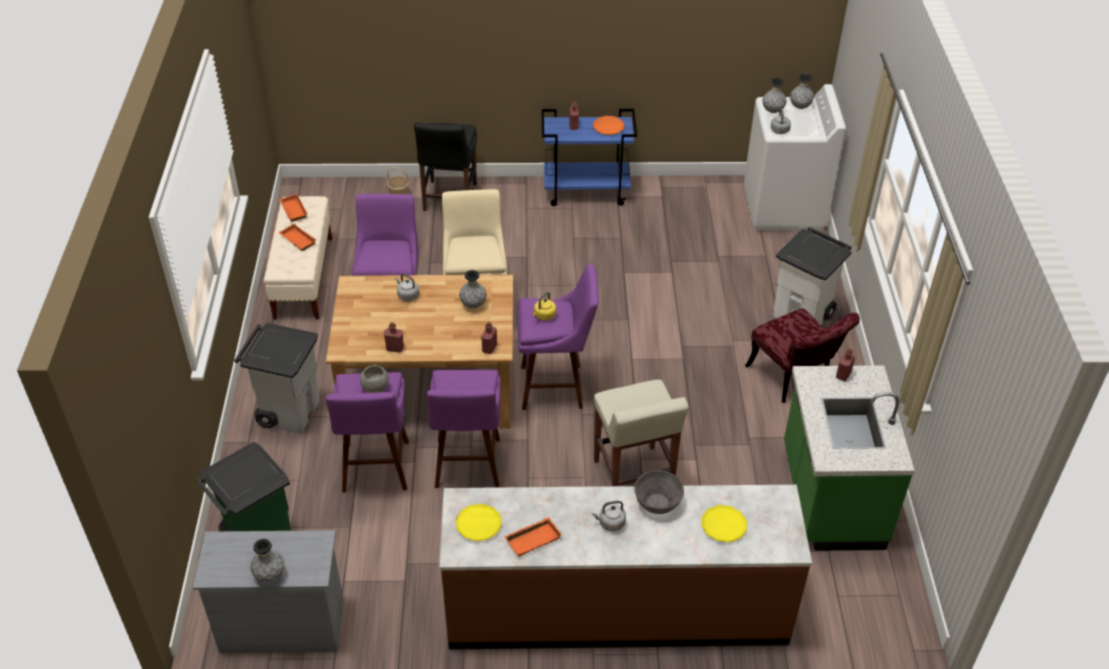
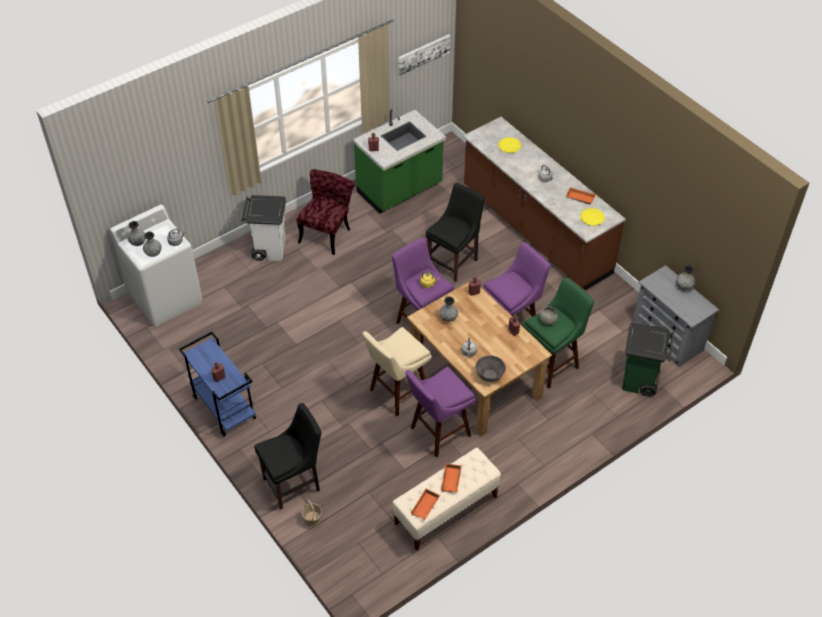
camera: 125 degrees left, 5 degrees up
grey trash can [234,323,320,434] -> none
purple stool [326,372,409,493] -> green stool [523,277,594,389]
orange plate [593,116,625,135] -> none
beige stool [594,379,689,486] -> black chair [426,183,485,282]
grey bowl [634,470,684,514] -> grey bowl moved to [476,355,506,382]
none -> picture [398,34,451,76]

